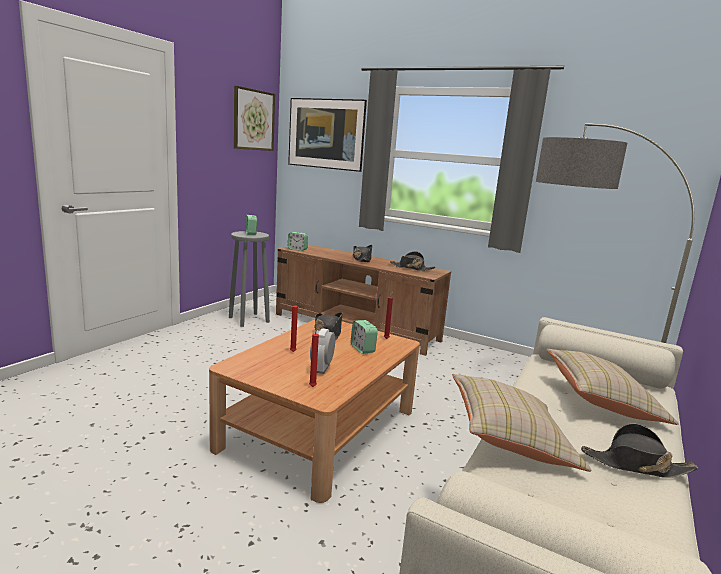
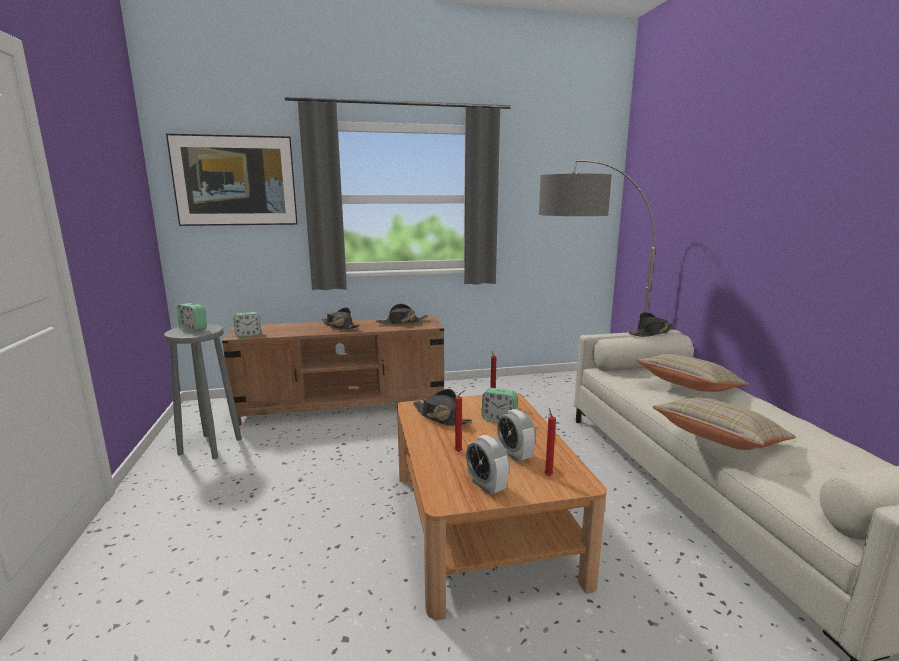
camera: 40 degrees left, 0 degrees up
picture [234,86,275,151] -> none
black hat [581,423,698,478] -> black hat moved to [629,312,674,337]
none -> alarm clock [466,435,509,495]

